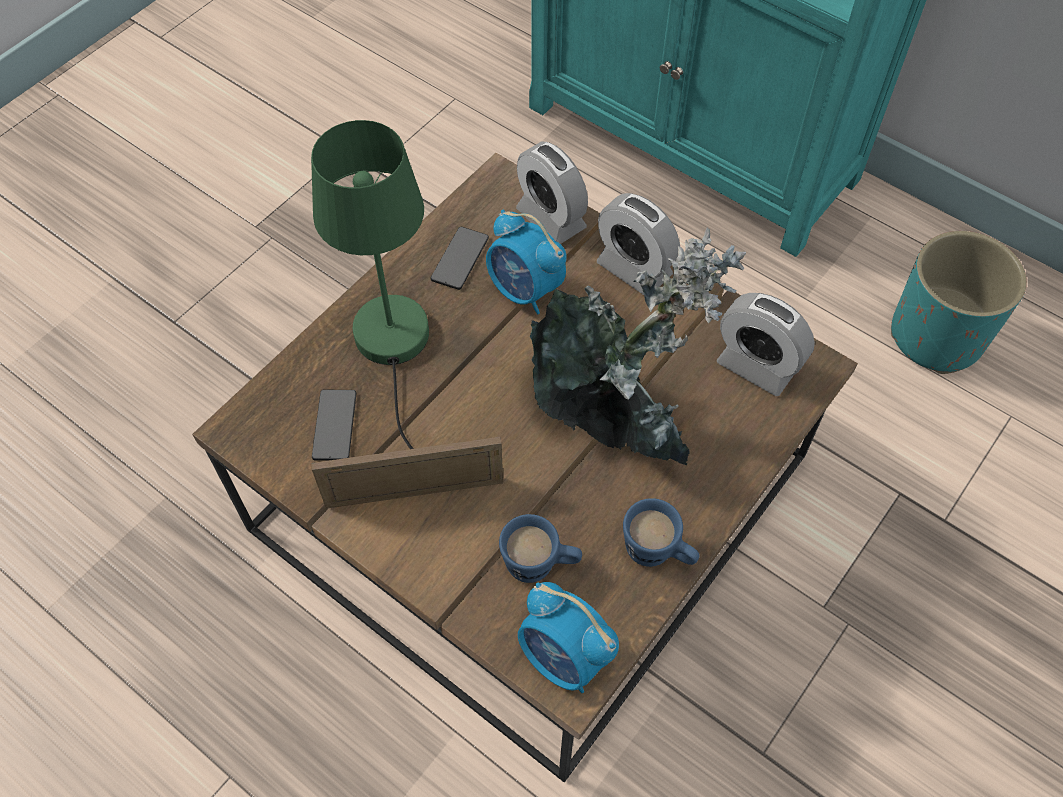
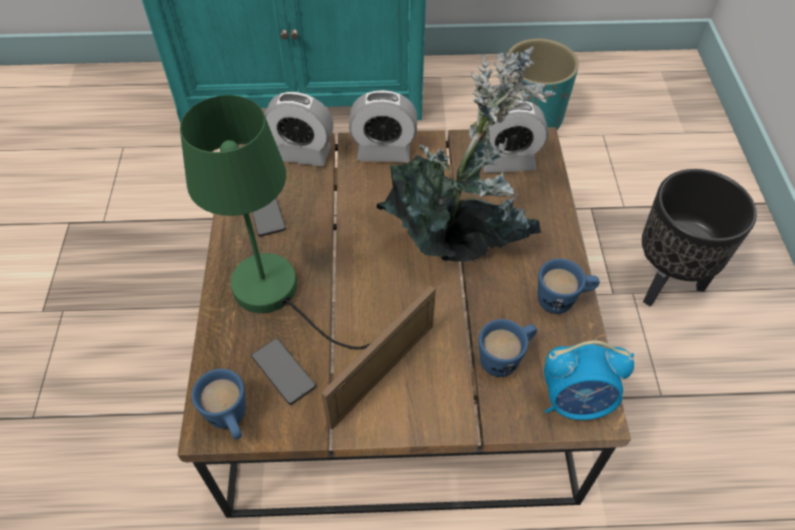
camera: 40 degrees left, 5 degrees down
alarm clock [486,210,567,314] -> none
none -> blue mug [192,369,246,440]
none -> black planter [642,169,757,306]

